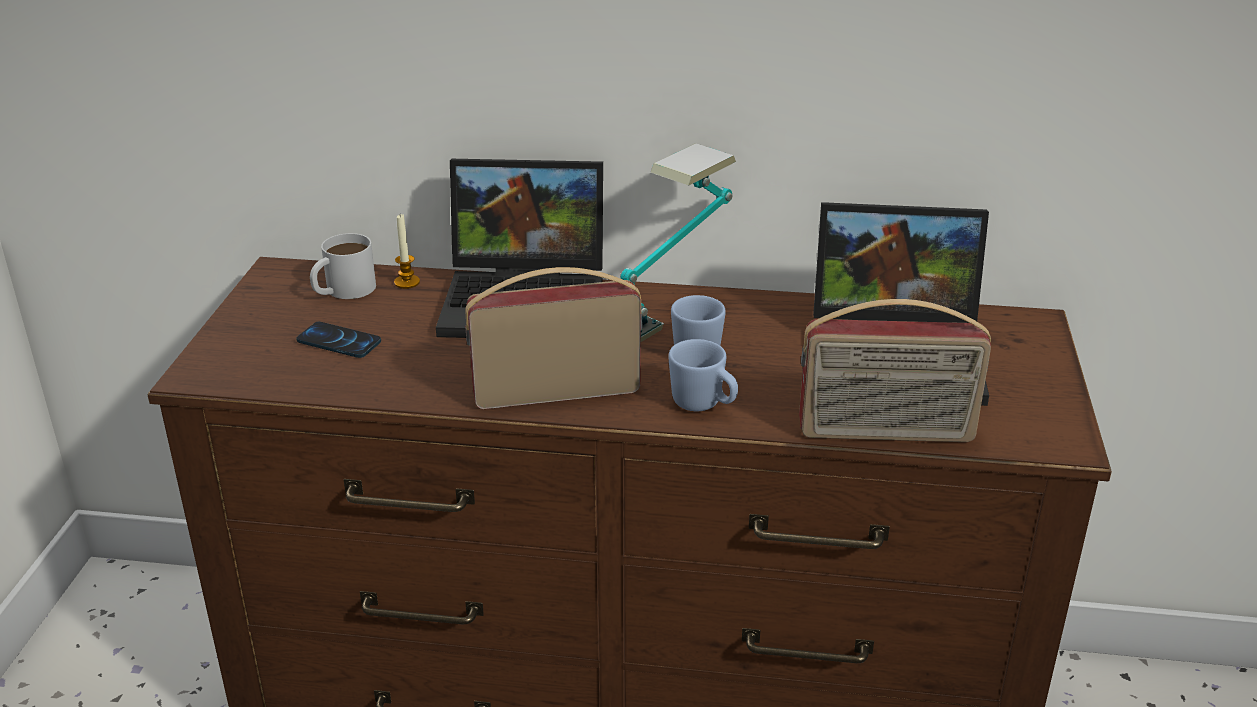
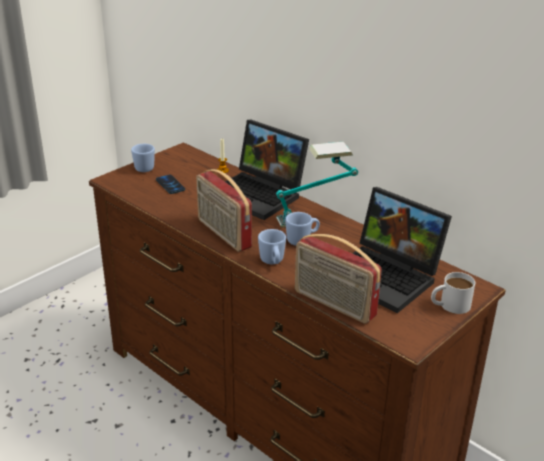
camera: 35 degrees right, 0 degrees up
white mug [310,233,376,299] -> white mug moved to [431,272,475,314]
radio [465,267,643,409] -> radio turned 150 degrees counterclockwise [196,169,252,252]
none -> blue mug [131,144,155,172]

